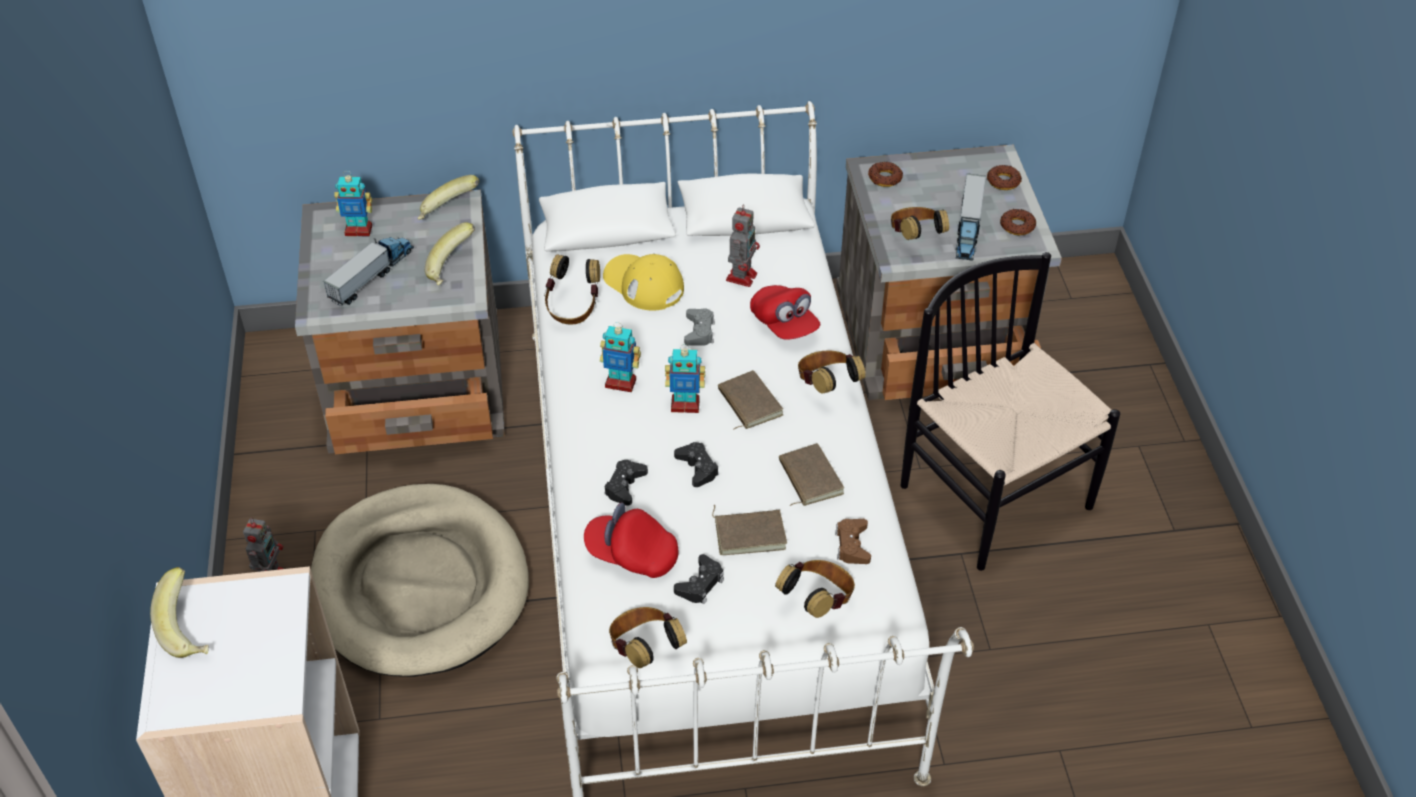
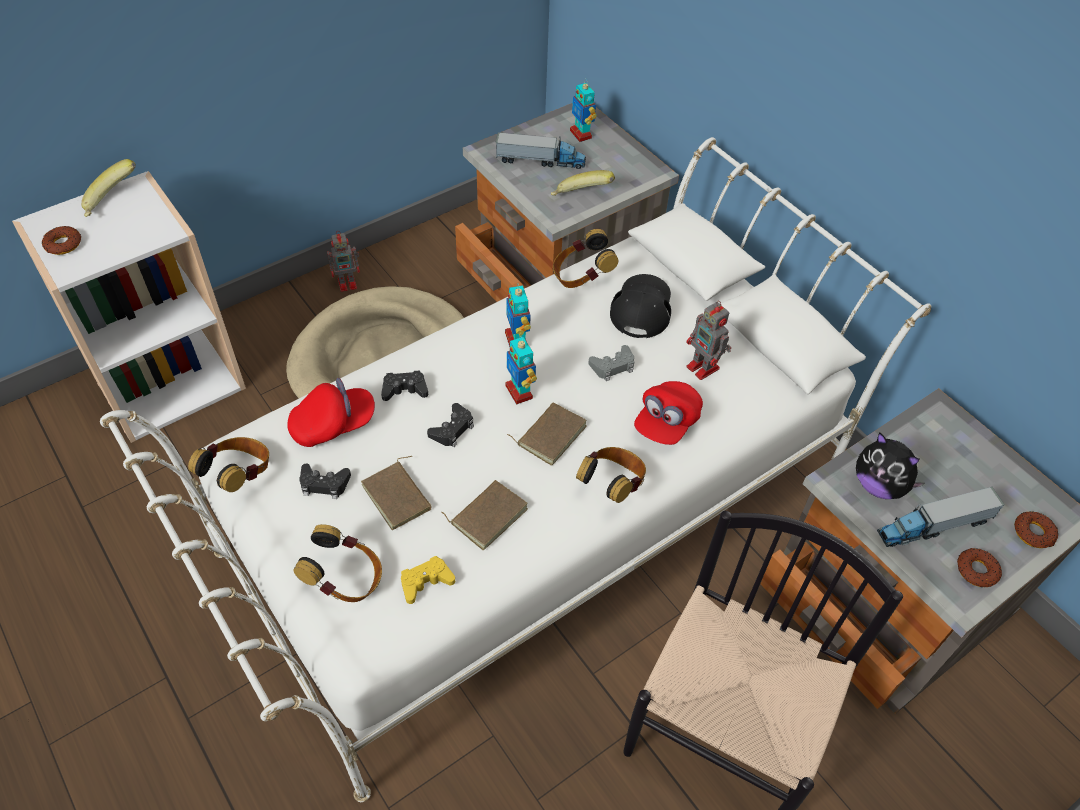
camera: 60 degrees right, 5 degrees up
banana [417,175,479,220] -> none
red cap [584,503,678,578] -> red cap turned 75 degrees clockwise [287,378,375,447]
yellow cap [603,254,684,310] -> black cap [610,274,671,338]
toy robot [726,204,760,287] -> toy robot turned 60 degrees clockwise [686,301,731,380]
brown game controller [835,519,871,564] -> yellow game controller [401,556,455,604]
donut [868,162,903,187] -> donut moved to [42,226,81,255]
headphones [891,207,949,240] -> plush toy [856,433,924,499]

